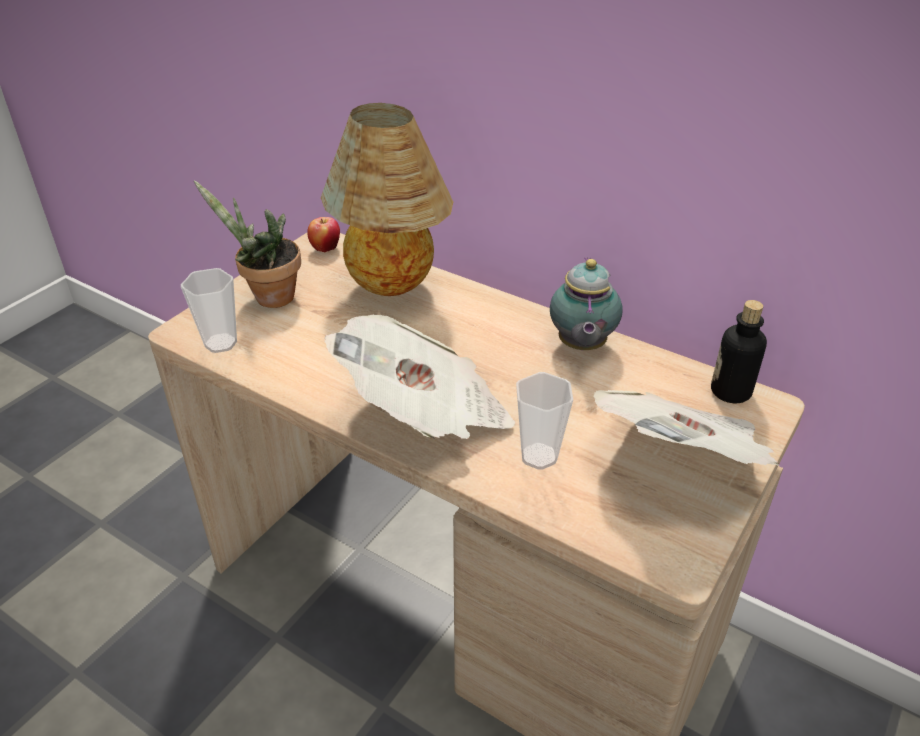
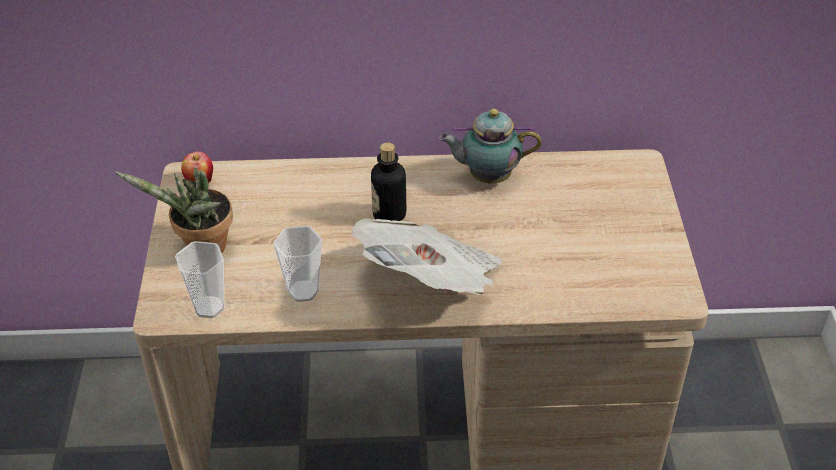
camera: 35 degrees left, 5 degrees up
table lamp [321,103,453,296] -> none
cup [516,372,573,470] -> cup moved to [273,226,322,302]
teapot [550,257,623,350] -> teapot turned 120 degrees clockwise [439,109,542,184]
newspaper [594,390,779,466] -> none
bottle [711,300,767,404] -> bottle moved to [371,142,406,221]

